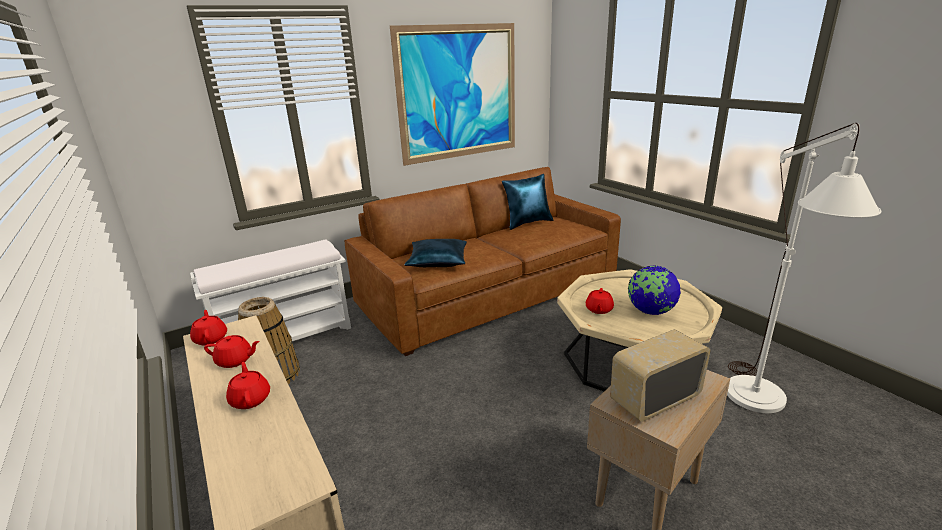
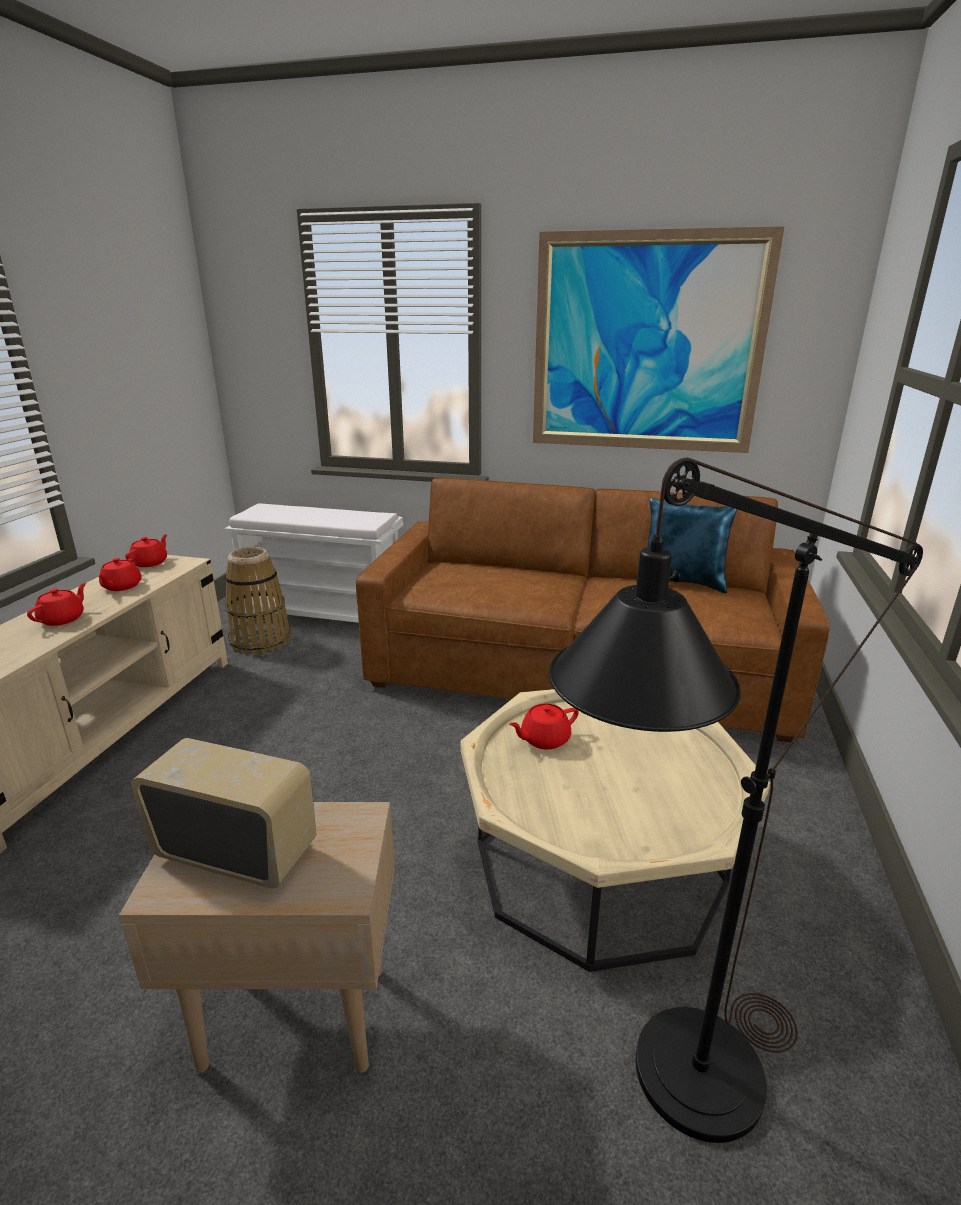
camera: 45 degrees right, 0 degrees up
red teapot [204,335,260,368] -> red teapot turned 45 degrees clockwise [98,558,141,591]
blue pillow [404,239,467,267] -> none
globe [628,265,681,315] -> none
white floor lamp [727,123,882,413] -> black floor lamp [549,458,923,1143]

